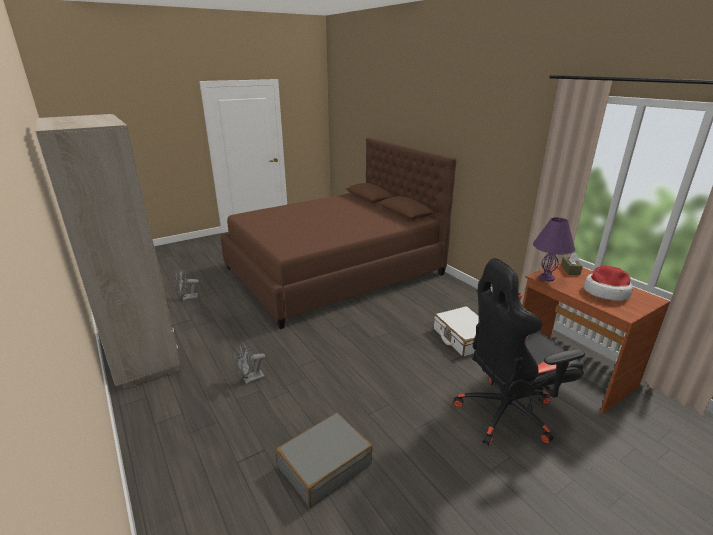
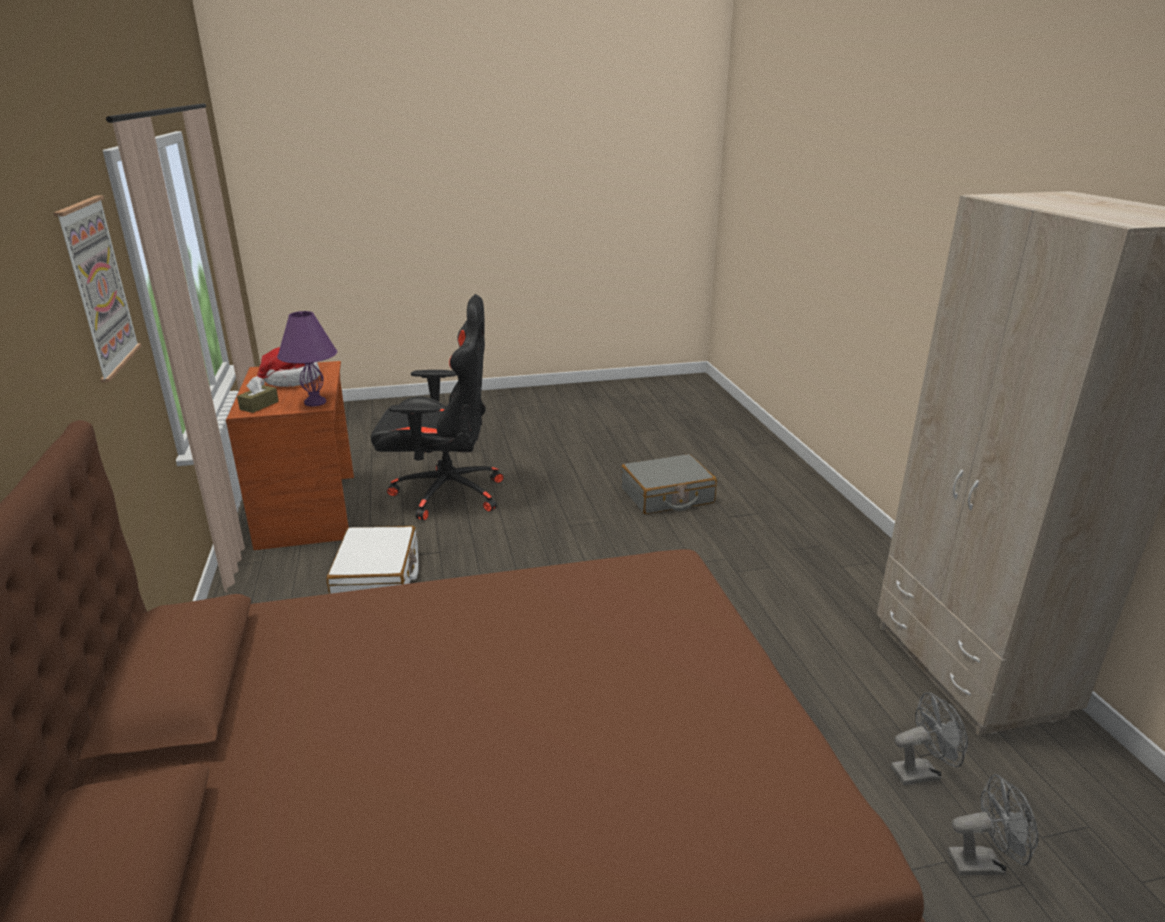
camera: 160 degrees left, 0 degrees up
grey fan [234,343,266,384] -> grey fan moved to [891,692,968,785]
none -> picture [53,195,141,383]

